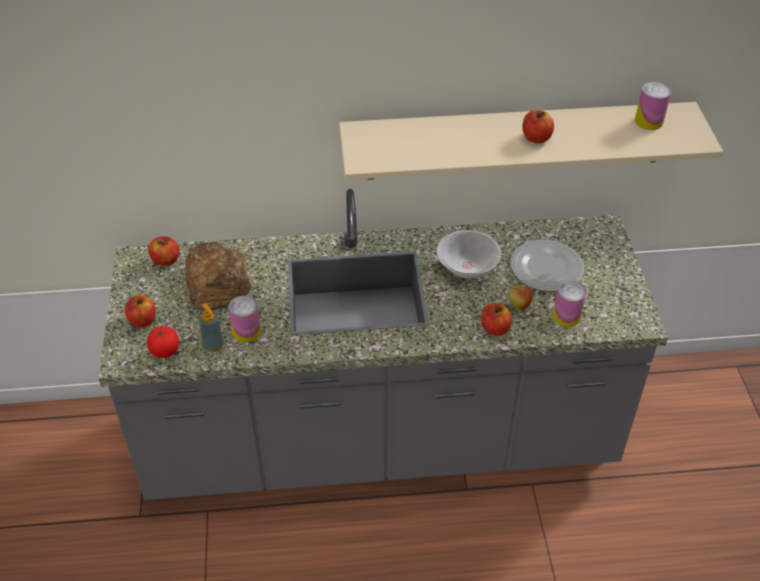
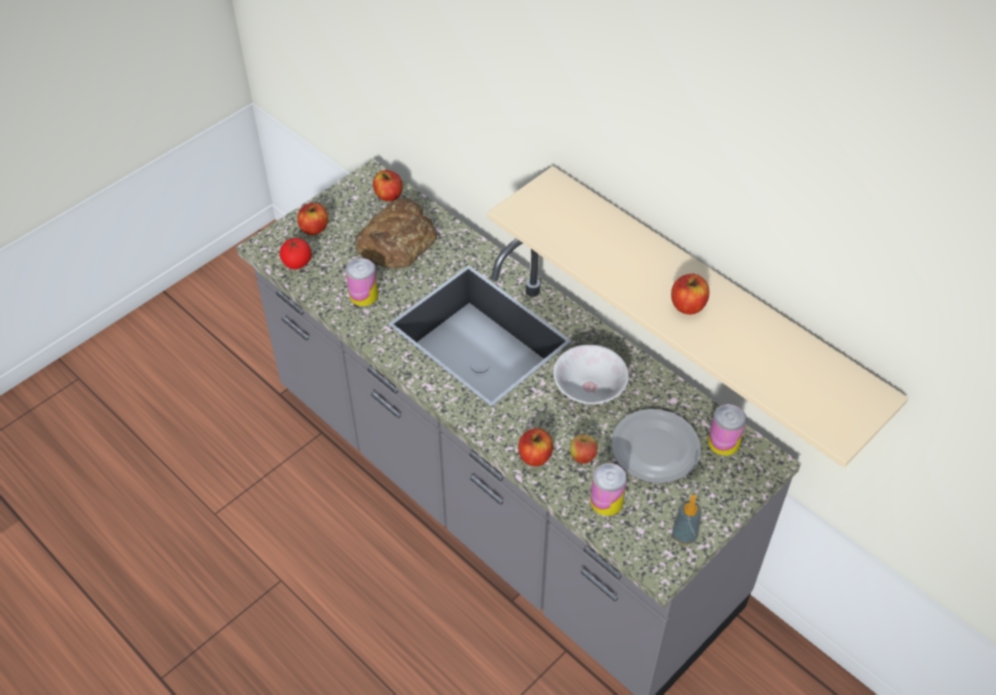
camera: 50 degrees right, 5 degrees up
soap dispenser [199,303,224,352] -> soap dispenser moved to [672,495,702,545]
can [635,82,671,130] -> can moved to [708,404,747,456]

